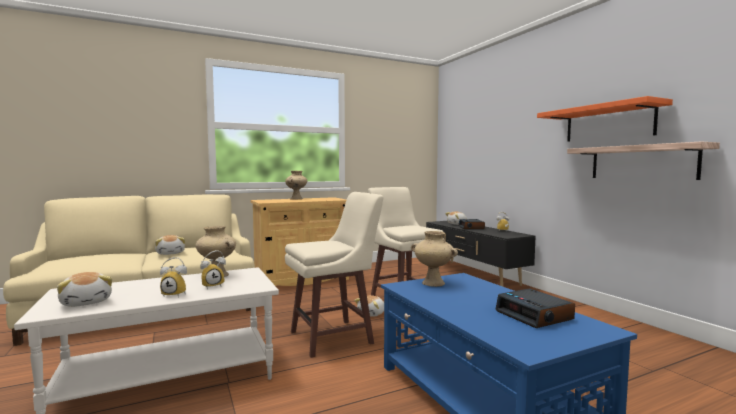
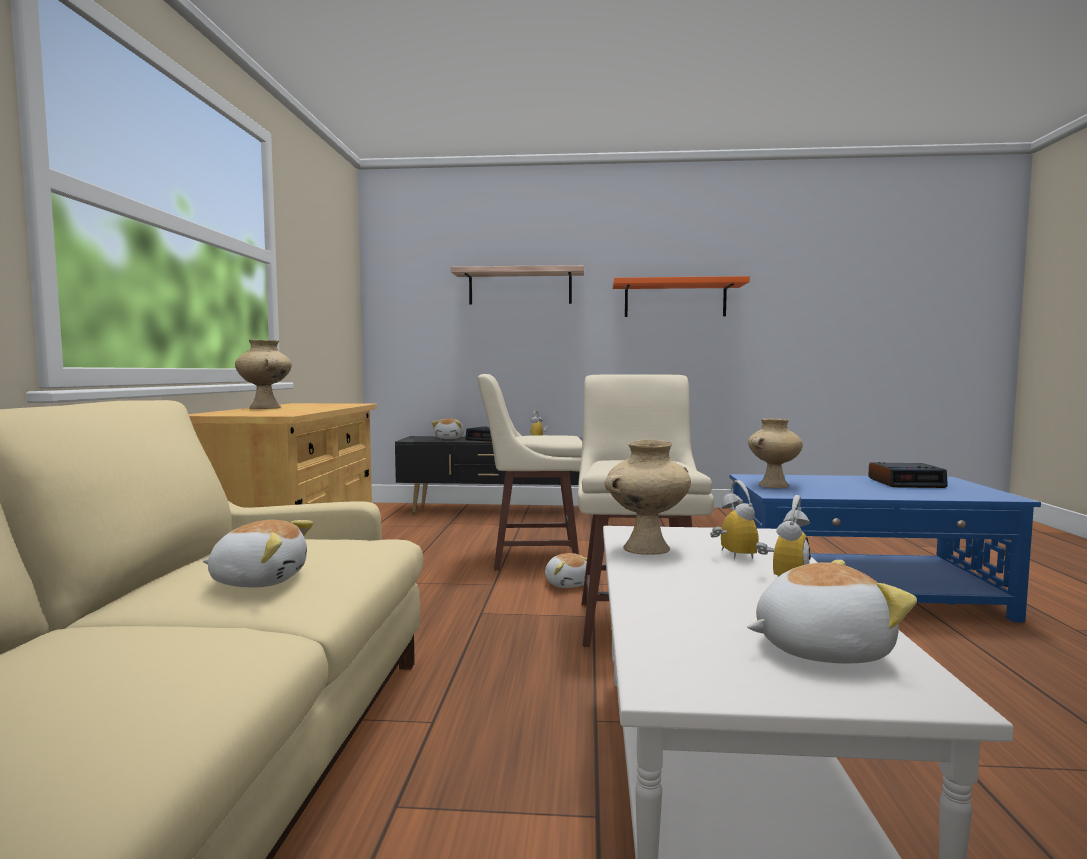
camera: 60 degrees left, 0 degrees up
shelf [567,142,720,180] -> shelf moved to [451,265,584,305]

